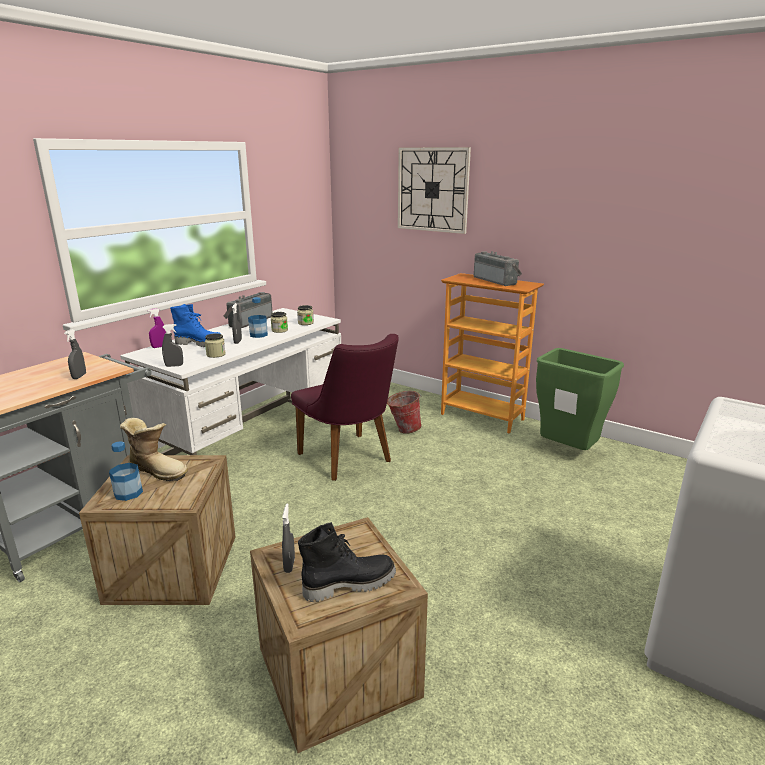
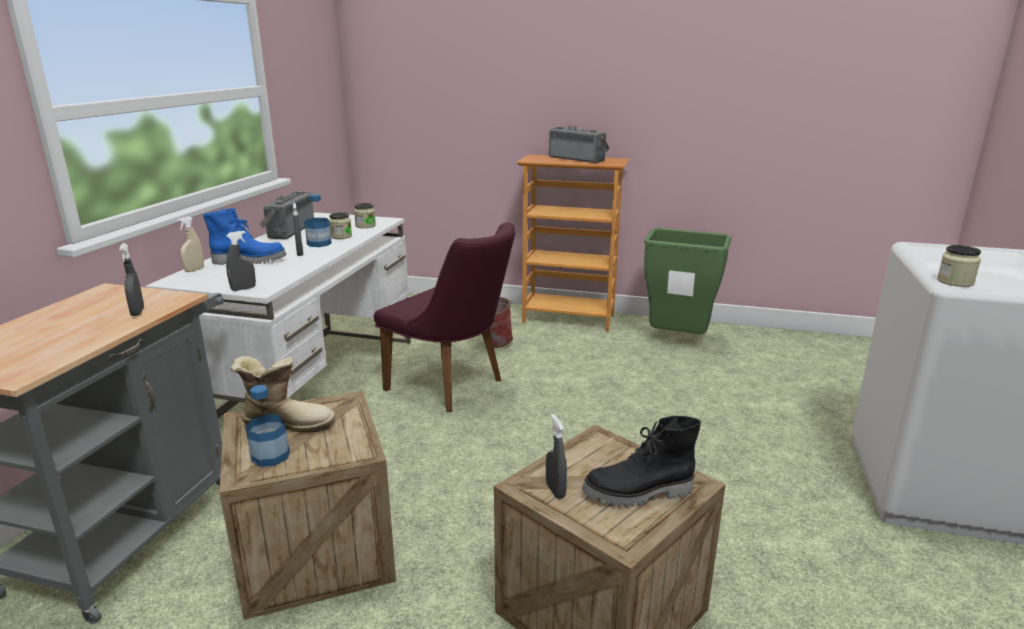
camera: 20 degrees left, 0 degrees up
purple spray bottle [147,308,166,348] -> beige spray bottle [177,216,204,272]
jar [205,333,226,358] -> jar moved to [937,245,981,287]
black boot [298,522,396,602] -> black boot turned 150 degrees counterclockwise [582,416,701,507]
wall clock [398,147,471,234] -> none

